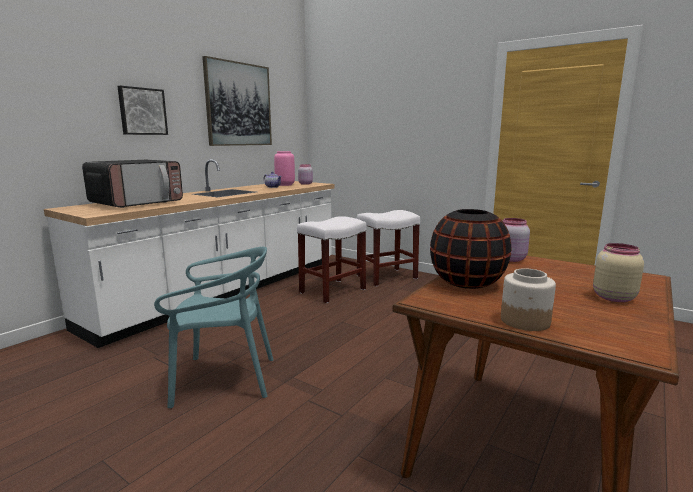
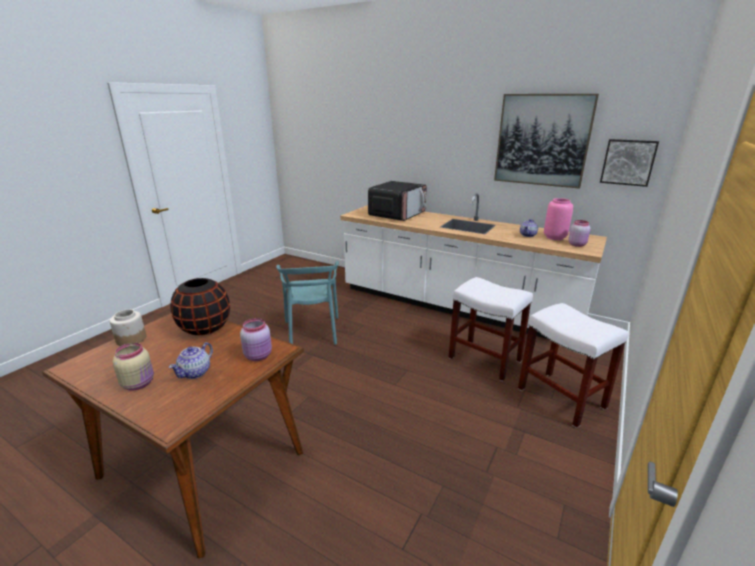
camera: 85 degrees right, 10 degrees up
microwave [82,160,183,208] -> microwave turned 90 degrees counterclockwise [368,181,427,221]
picture [117,85,168,135] -> picture moved to [600,139,659,187]
none -> teapot [169,342,213,379]

